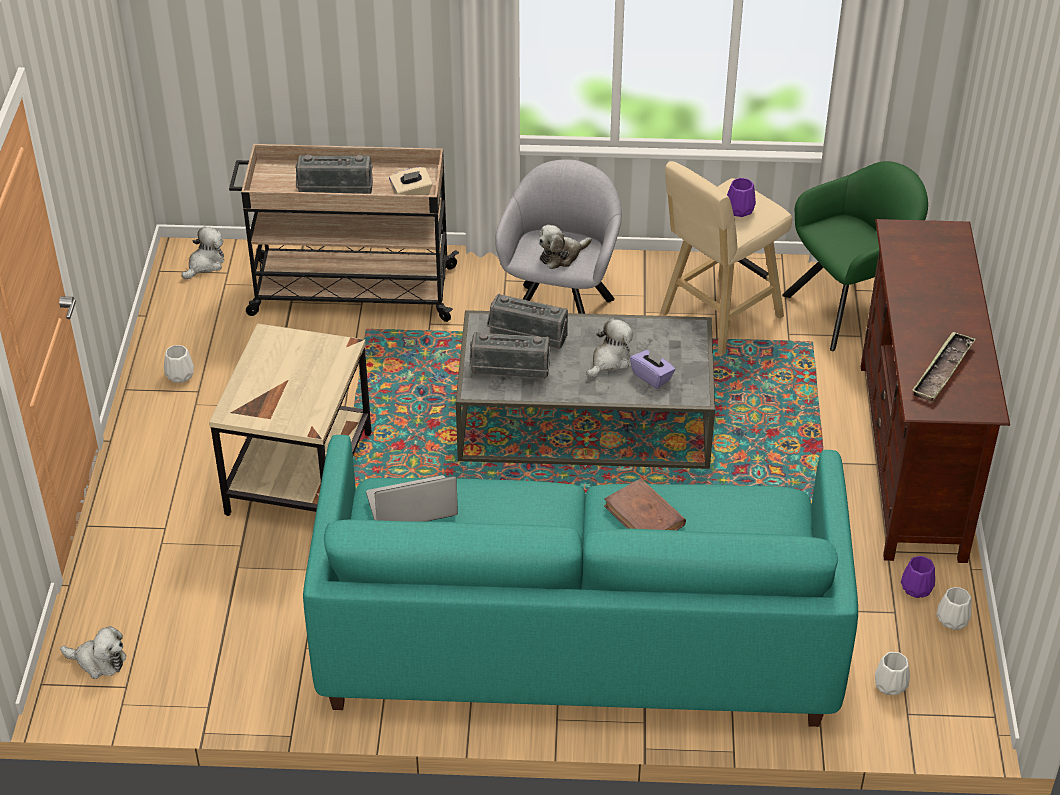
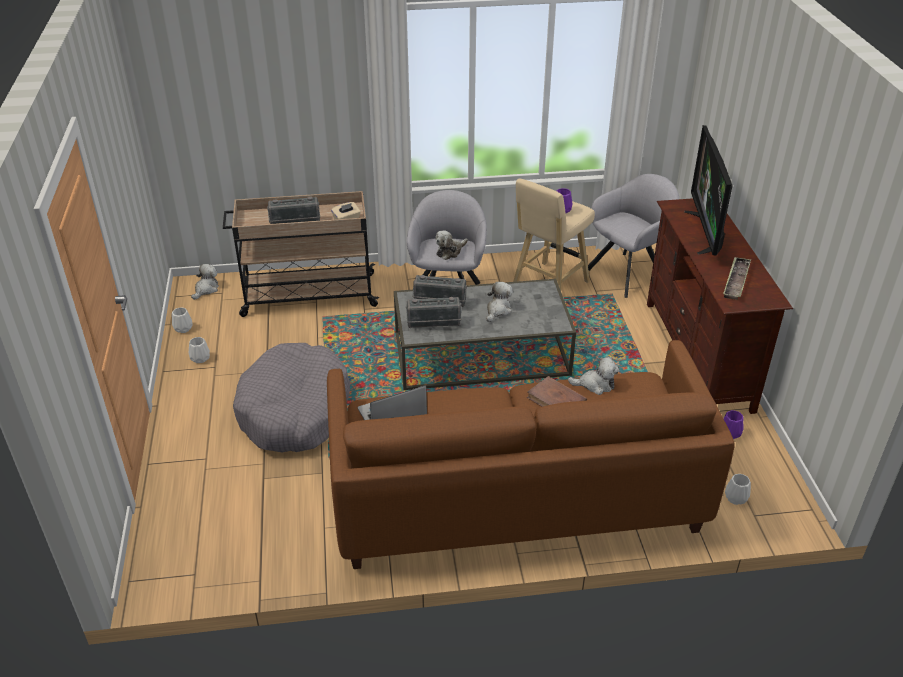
camera: 10 degrees left, 5 degrees down
plush toy [60,626,126,679] -> plush toy moved to [568,357,620,395]
beige side table [209,323,372,516] -> grey dog bed [233,343,350,453]
turquoise sofa [303,435,858,727] -> brown sofa [327,340,735,569]
purple tissue box [630,348,676,389] -> none
green armchair [782,161,928,351] -> grey armchair [588,174,679,298]
white vase [937,587,972,630] -> white vase moved to [172,308,193,333]
none -> television [684,125,733,255]

